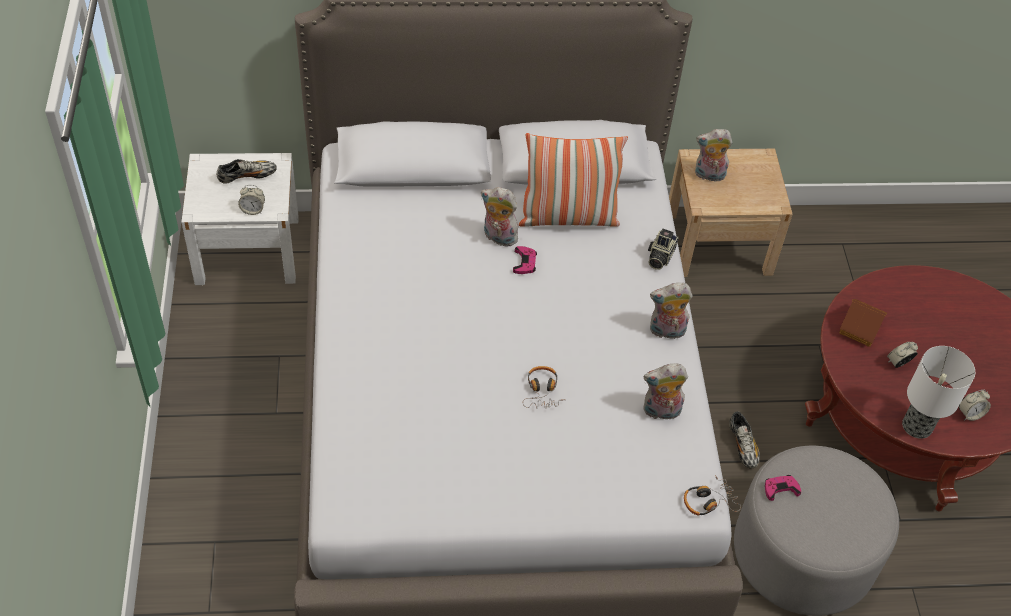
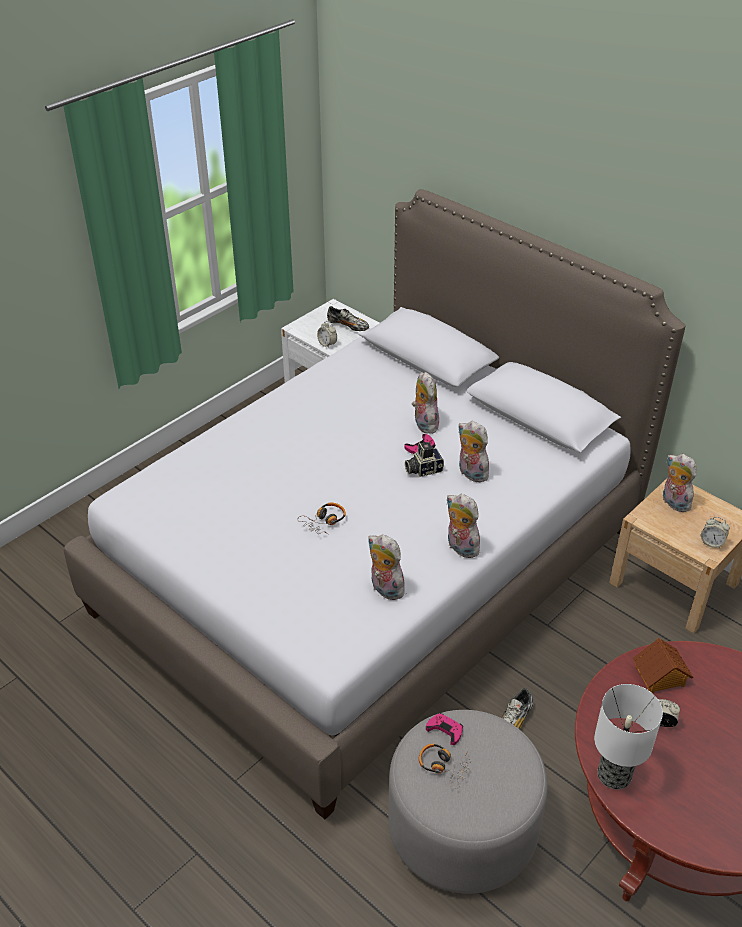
camera: 50 degrees right, 10 degrees down
pillow [519,133,628,227] -> none
camera [648,229,679,270] -> camera moved to [405,442,444,477]
headphones [684,475,741,516] -> headphones moved to [419,743,471,788]
alarm clock [959,390,991,421] -> alarm clock moved to [701,517,730,549]
none -> plush toy [458,421,490,483]

